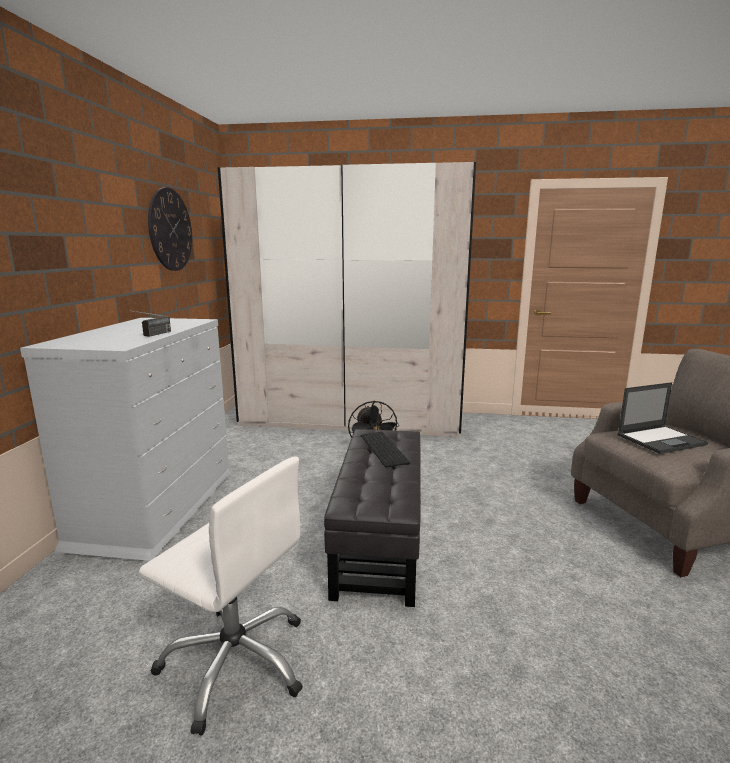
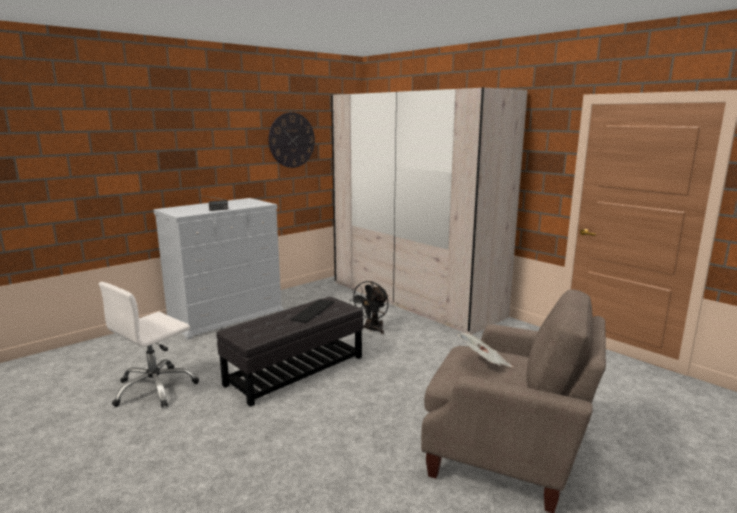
camera: 40 degrees right, 0 degrees up
white office chair [139,457,303,736] -> white office chair turned 60 degrees clockwise [99,282,199,408]
laptop [617,382,708,454] -> newspaper [457,333,513,367]

